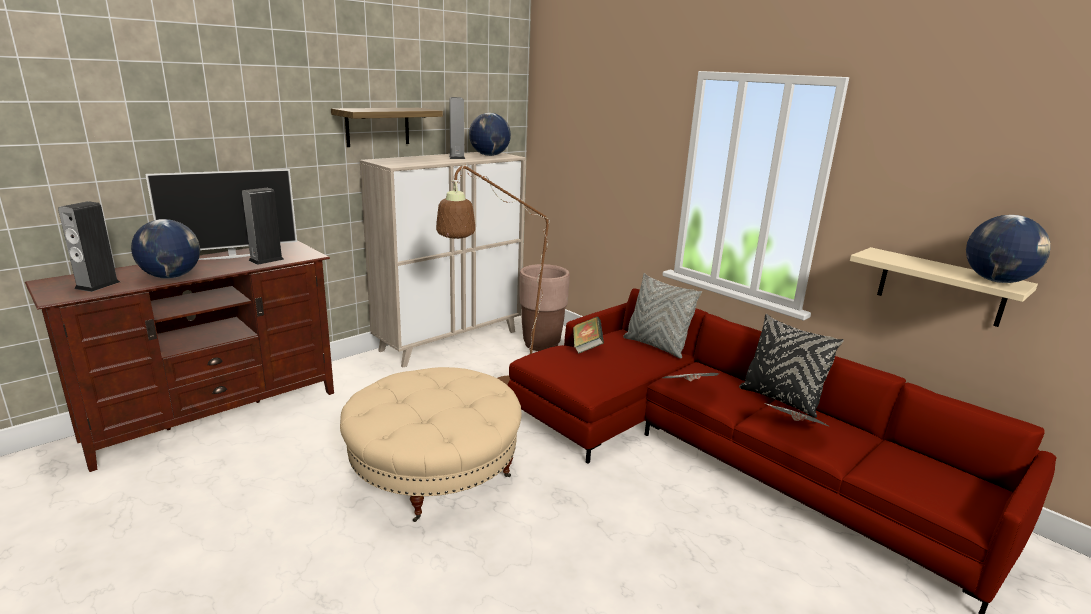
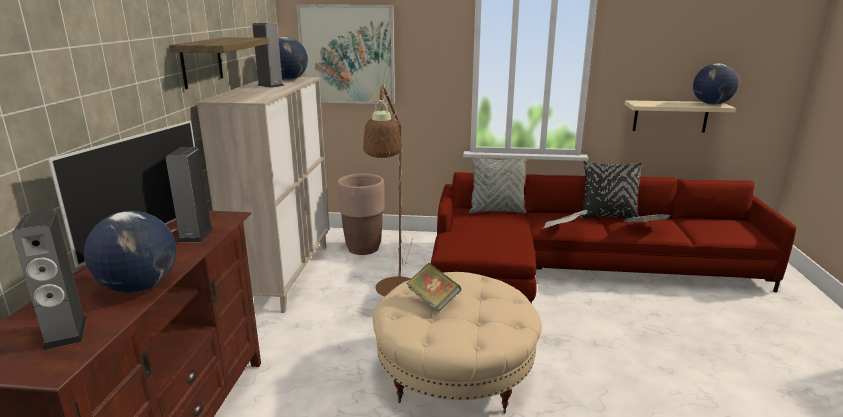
camera: 40 degrees left, 0 degrees up
book [573,317,604,354] -> book moved to [406,263,461,313]
none -> picture [296,5,395,104]

